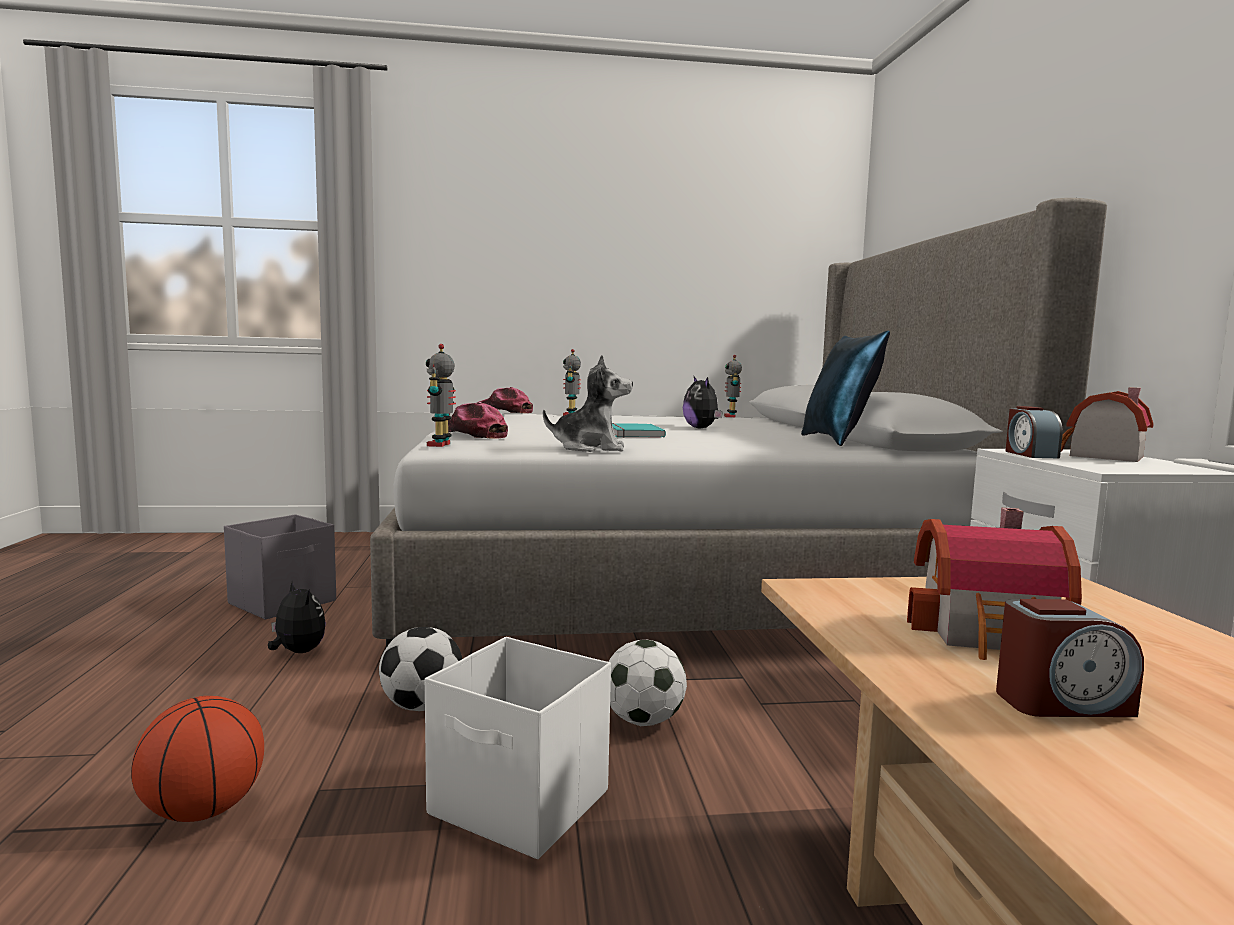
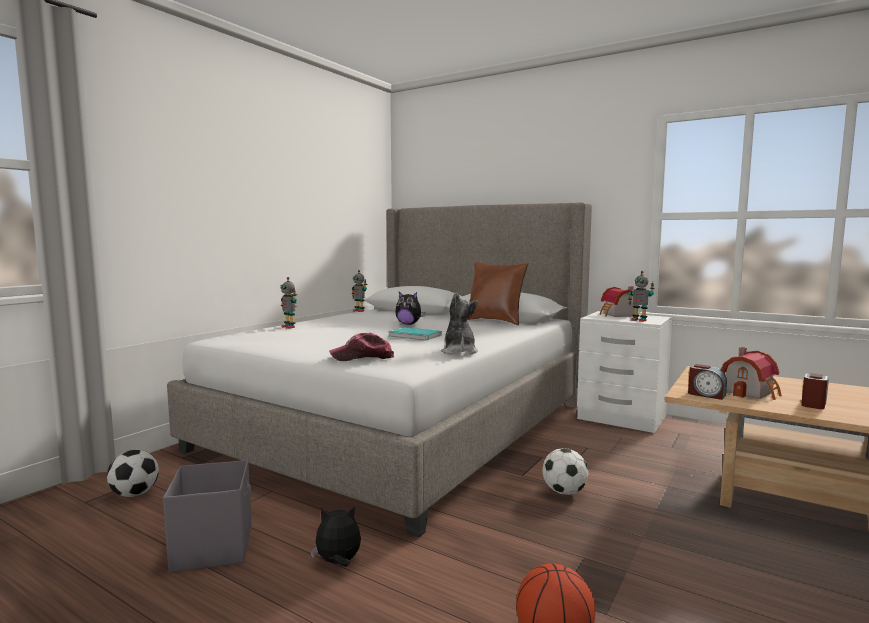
camera: 50 degrees left, 0 degrees up
football [379,627,462,711] -> football moved to [107,450,159,497]
white storage box [425,637,611,859] -> none
toy robot [426,344,456,447] -> toy robot moved to [628,271,655,322]
cap [477,387,533,413] -> none
plush toy [543,355,633,452] -> plush toy turned 45 degrees counterclockwise [441,293,478,355]
blue pillow [801,330,890,446] -> brown pillow [467,262,528,325]
alarm clock [1005,406,1063,458] -> alarm clock moved to [688,364,727,400]

